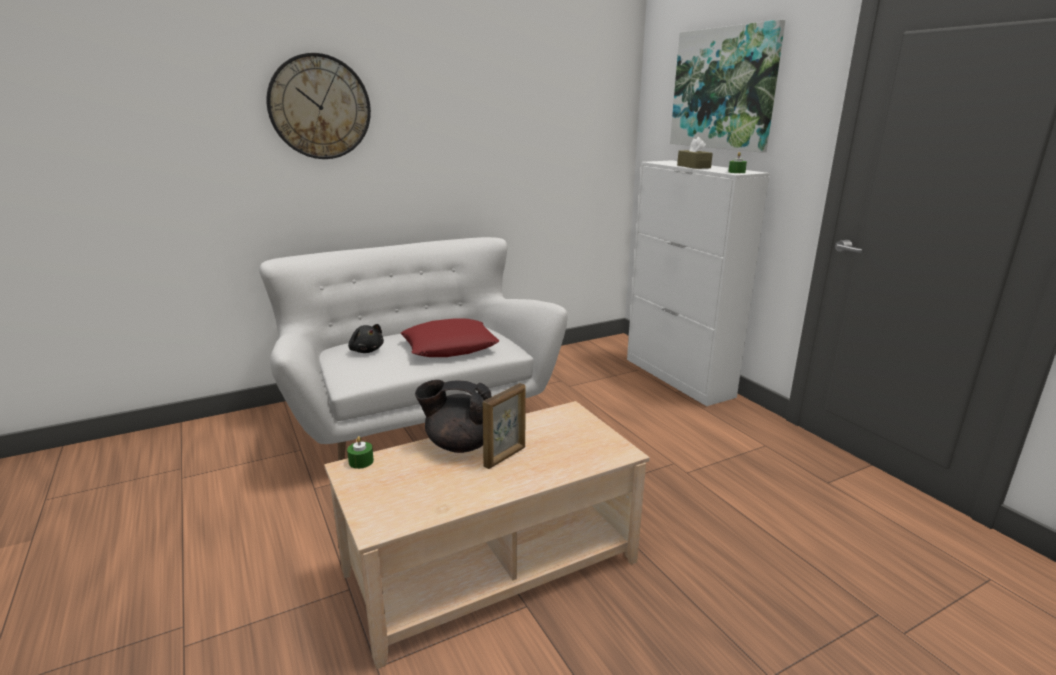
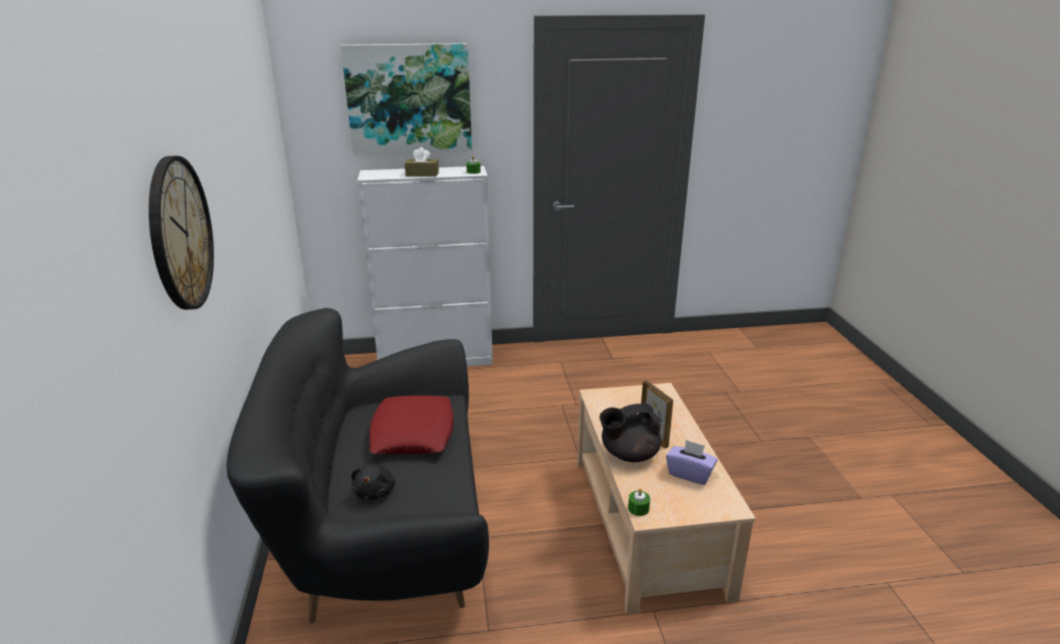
camera: 70 degrees left, 5 degrees up
white sofa [259,237,568,461] -> black sofa [227,308,489,623]
black plush toy [348,324,384,353] -> black plush toy turned 120 degrees clockwise [351,464,395,500]
black teapot [415,380,492,453] -> black teapot turned 45 degrees clockwise [600,402,661,462]
none -> purple tissue box [666,440,718,485]

